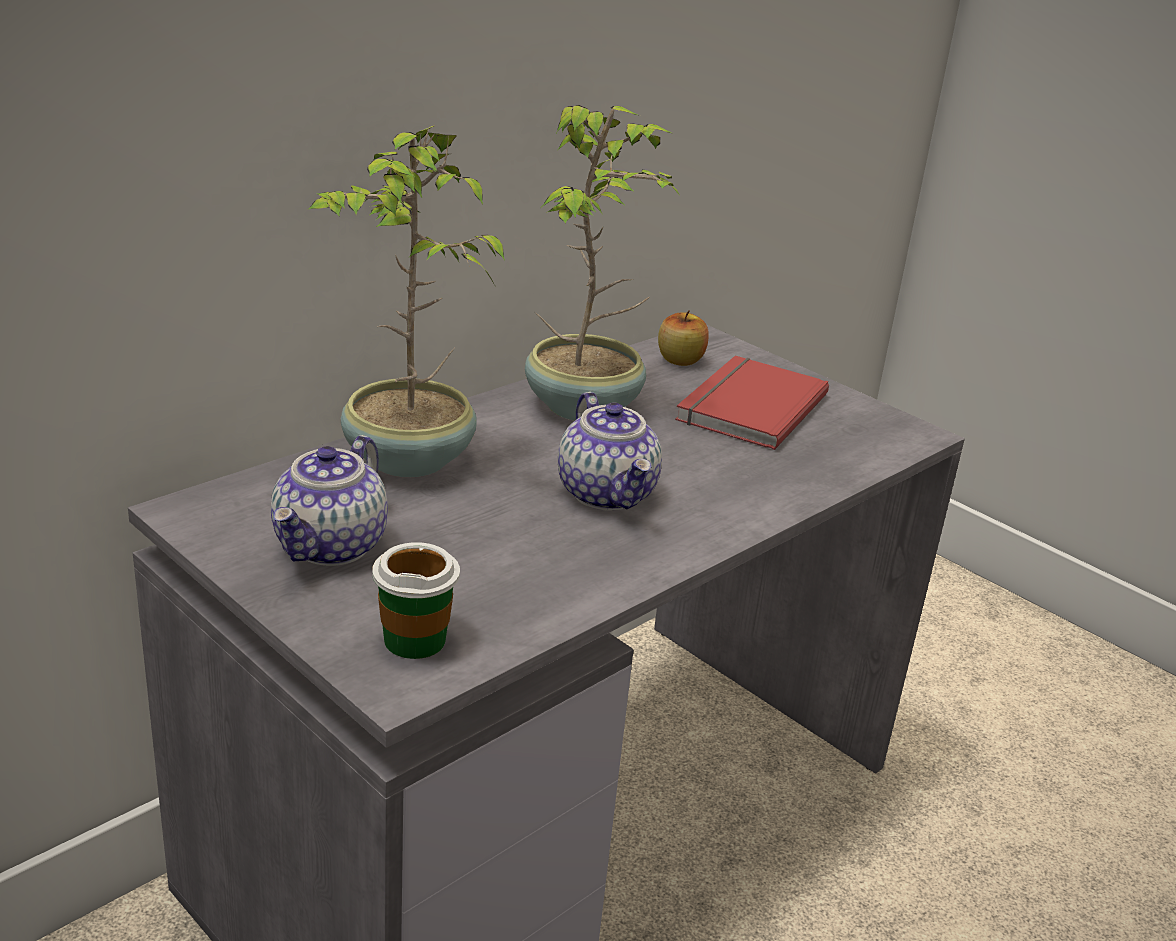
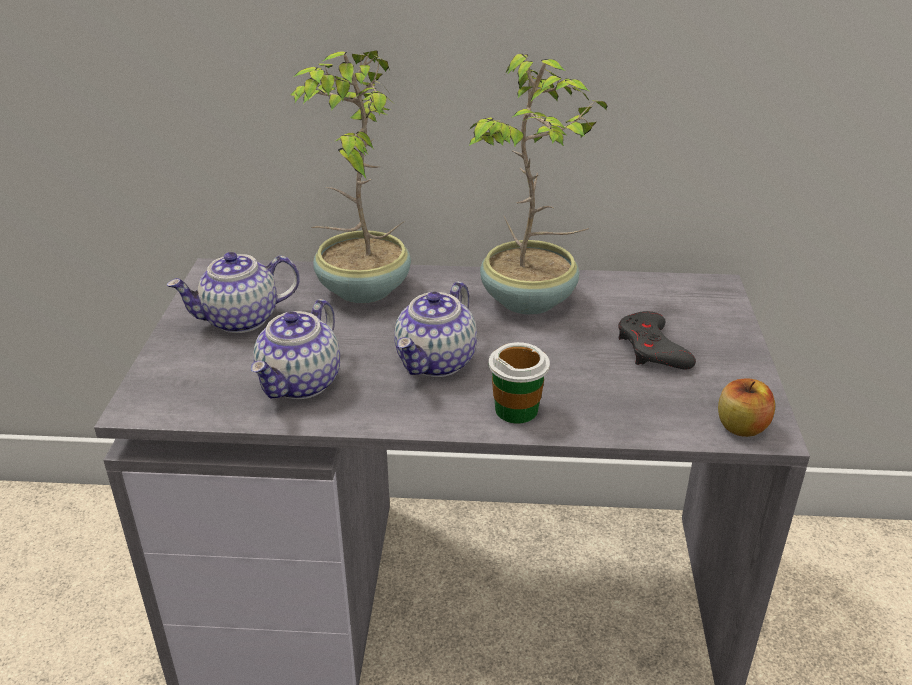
camera: 50 degrees right, 5 degrees up
cup [372,542,460,659] -> cup moved to [489,342,550,424]
apple [658,310,709,366] -> apple moved to [718,379,775,437]
red book [675,356,829,450] -> grey game controller [619,311,696,369]
none -> teapot [251,299,340,399]

